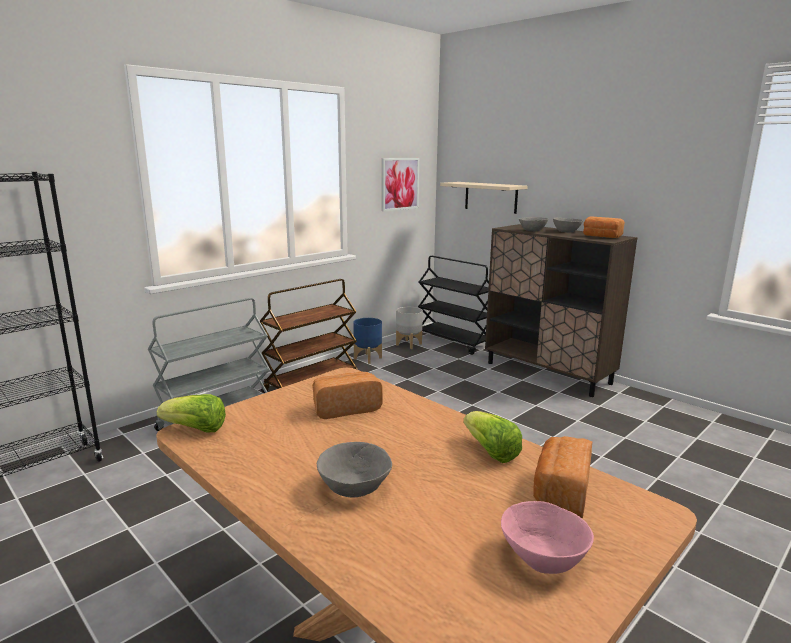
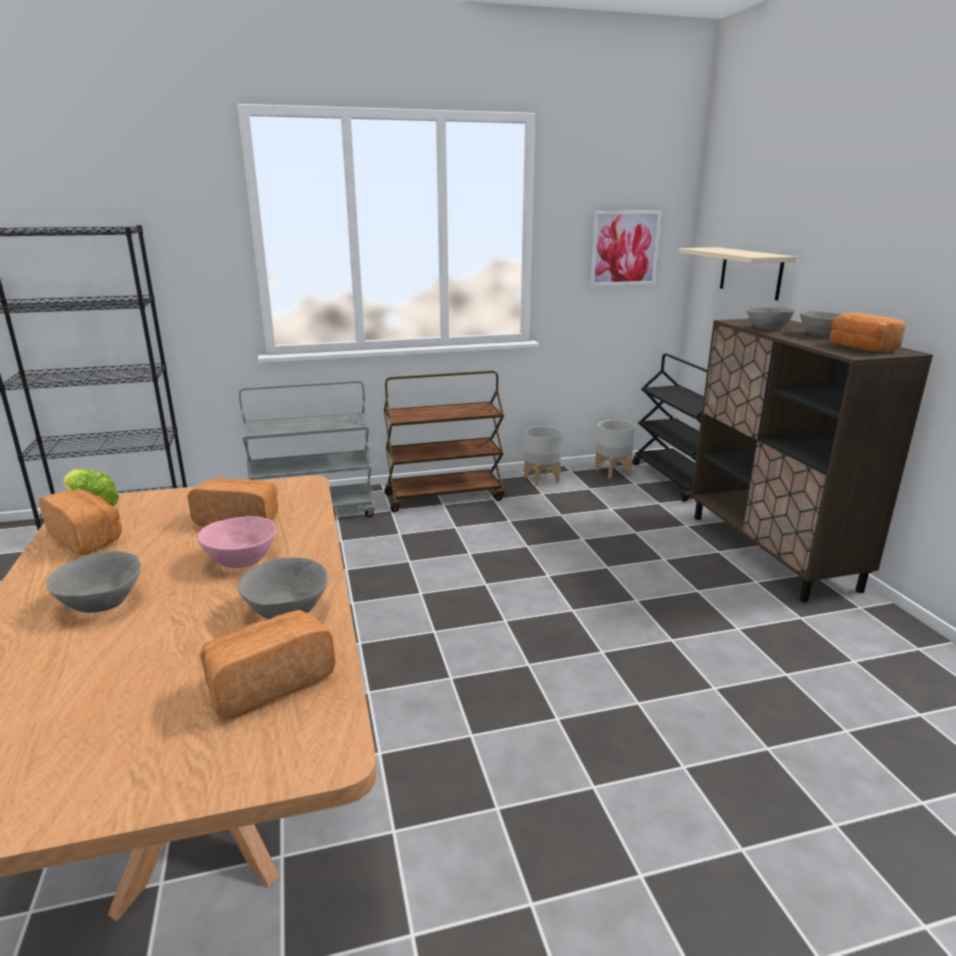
camera: 30 degrees right, 5 degrees up
blue planter [353,318,382,364] -> grey planter [524,426,562,486]
lettuce [463,411,522,463] -> grey bowl [238,558,328,619]
pink bowl [501,501,594,574] -> pink bowl moved to [198,516,277,568]
none -> bread [39,490,122,555]

